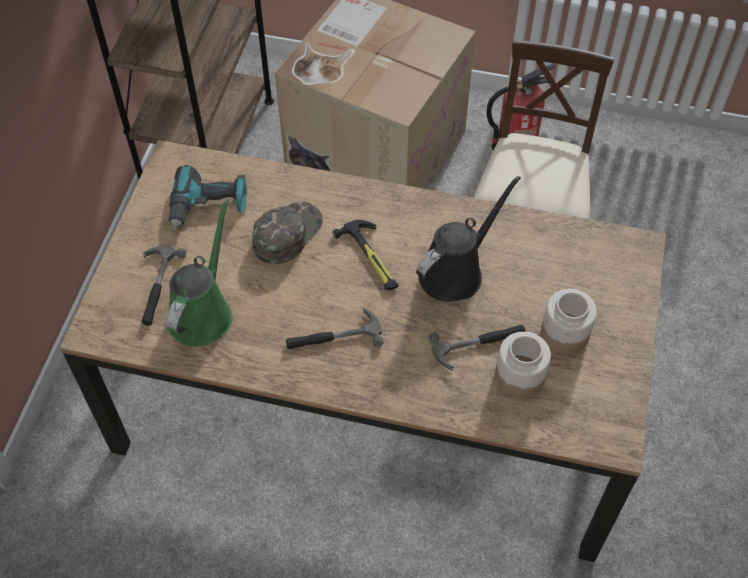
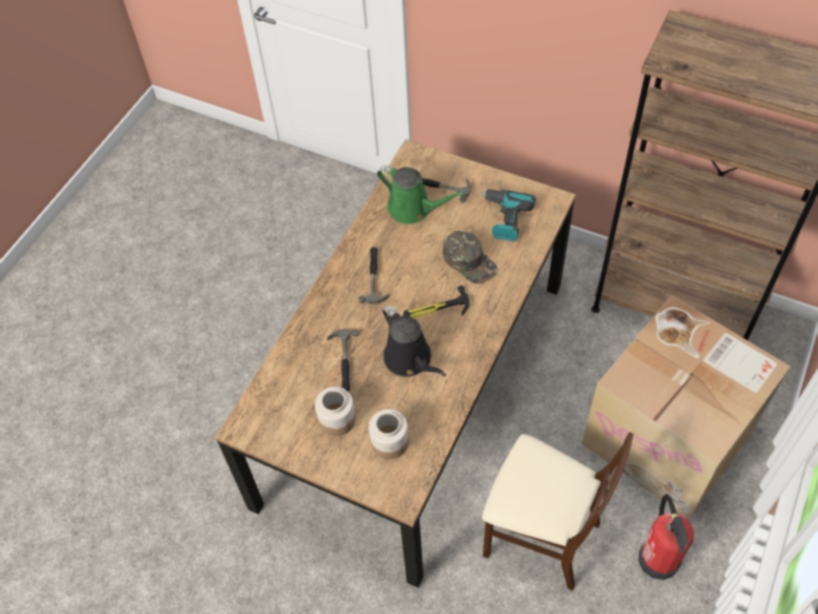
camera: 105 degrees right, 0 degrees up
jar [495,332,551,398] -> jar moved to [369,409,409,459]

